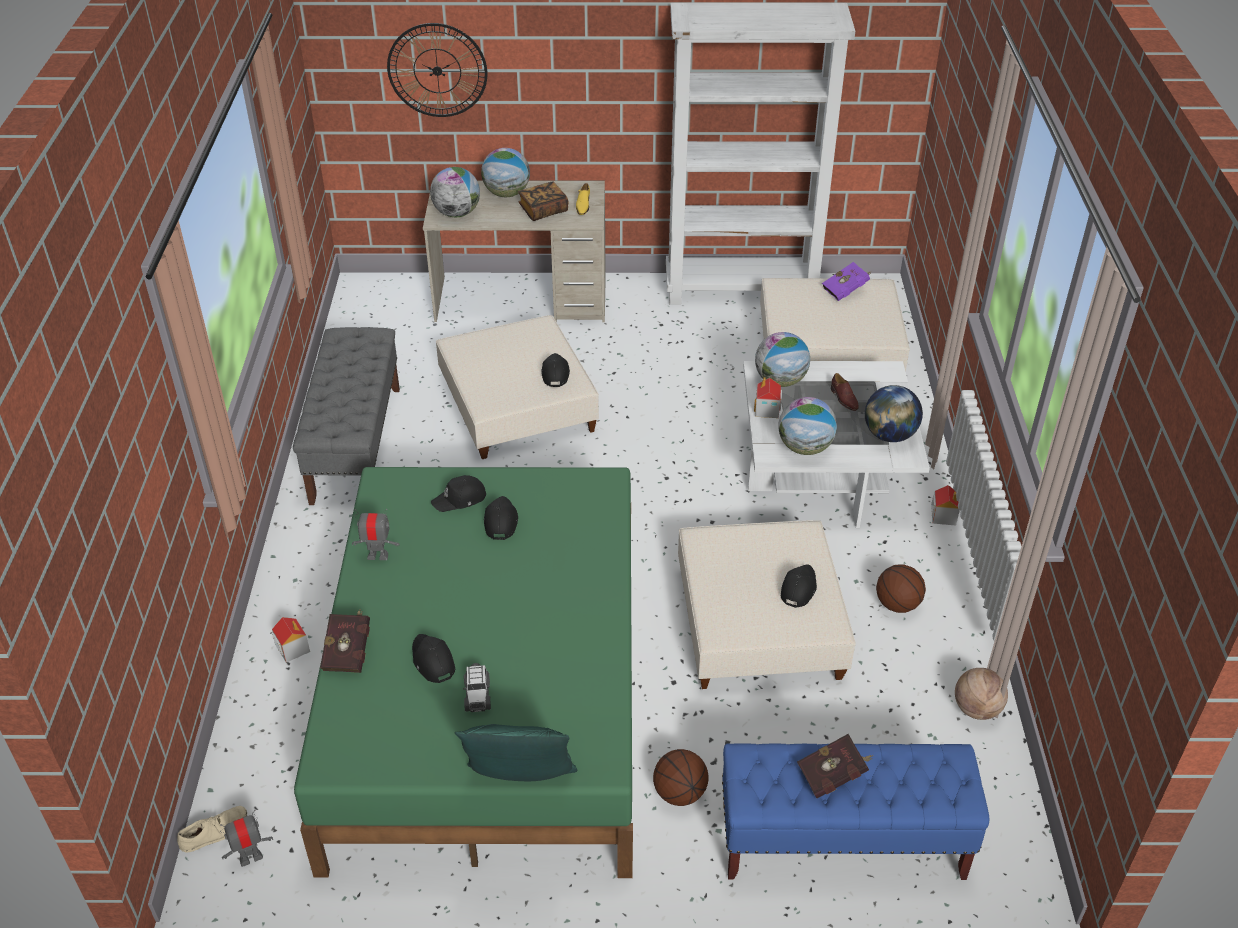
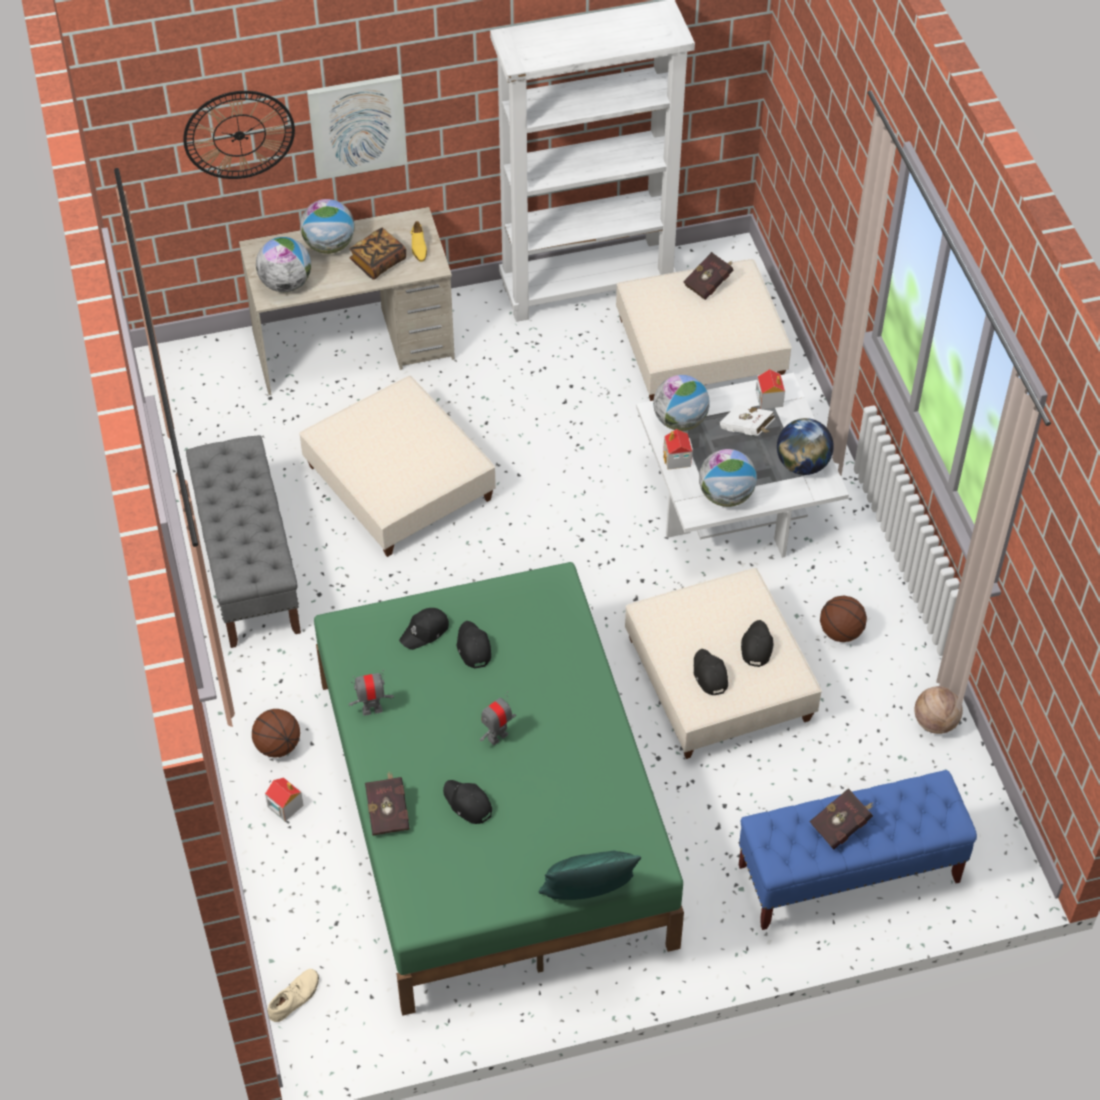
camera: 15 degrees left, 10 degrees up
toy robot [221,810,273,867] -> toy robot moved to [480,691,516,745]
toy car [463,663,491,712] -> none
black cap [541,353,570,387] -> black cap moved to [694,649,728,695]
basketball [653,749,709,806] -> basketball moved to [252,709,300,757]
purple book [822,262,871,301] -> red book [683,252,733,300]
brown shoe [831,373,859,411] -> white book [720,405,775,436]
toy house [931,485,960,526] -> toy house moved to [756,369,785,409]
none -> picture [307,75,407,180]

